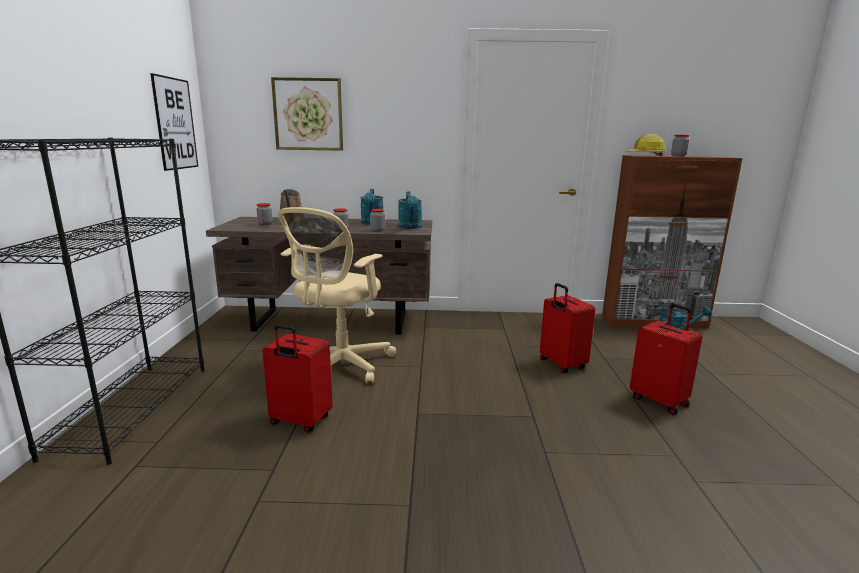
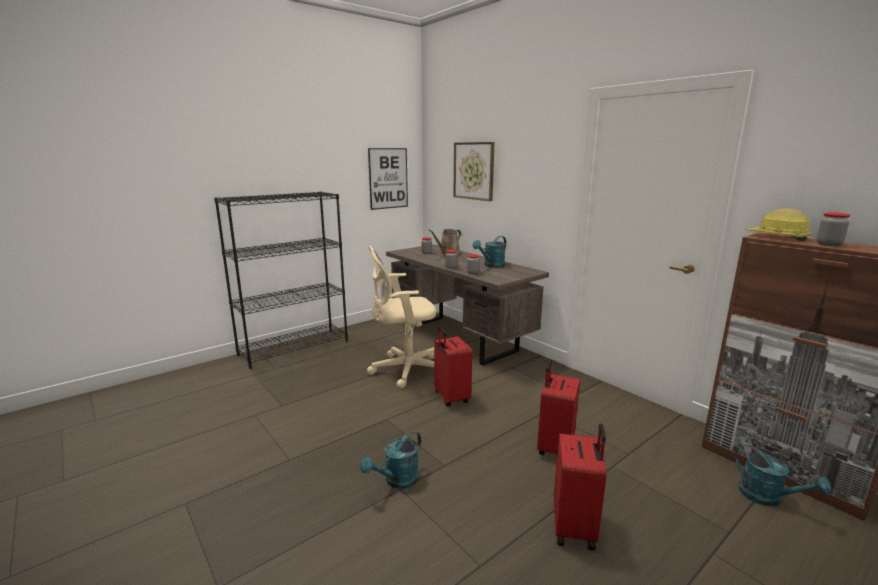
camera: 50 degrees right, 0 degrees up
red suitcase [262,324,333,433] -> red suitcase moved to [434,327,472,406]
turquoise watering can [398,191,422,229] -> turquoise watering can moved to [360,431,421,489]

